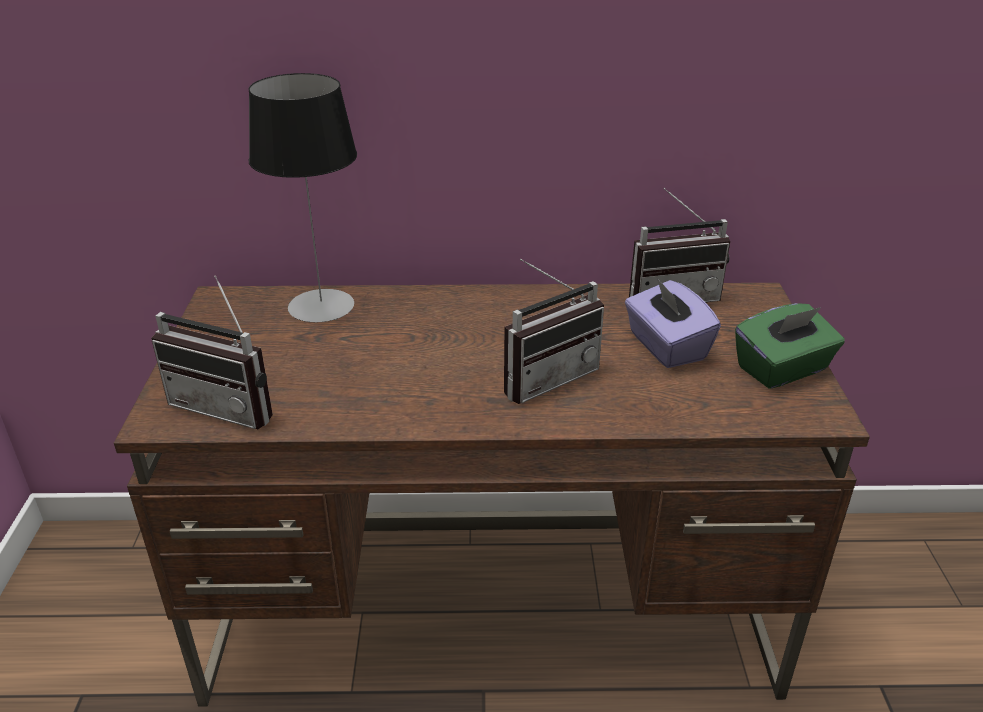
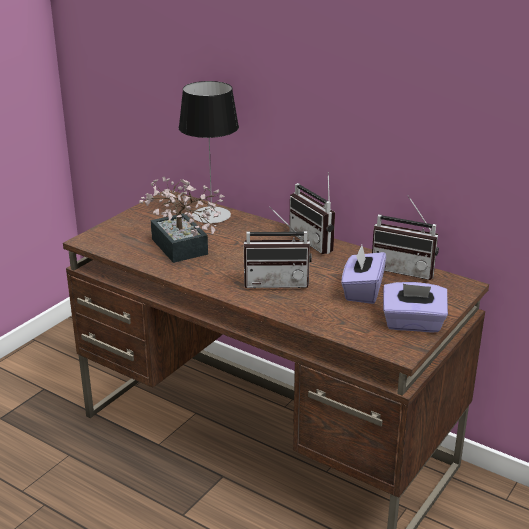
camera: 35 degrees right, 5 degrees down
radio [151,275,273,429] -> radio moved to [289,172,335,254]
green tissue box [735,303,845,389] -> purple tissue box [383,282,448,332]
none -> potted plant [139,177,225,263]

